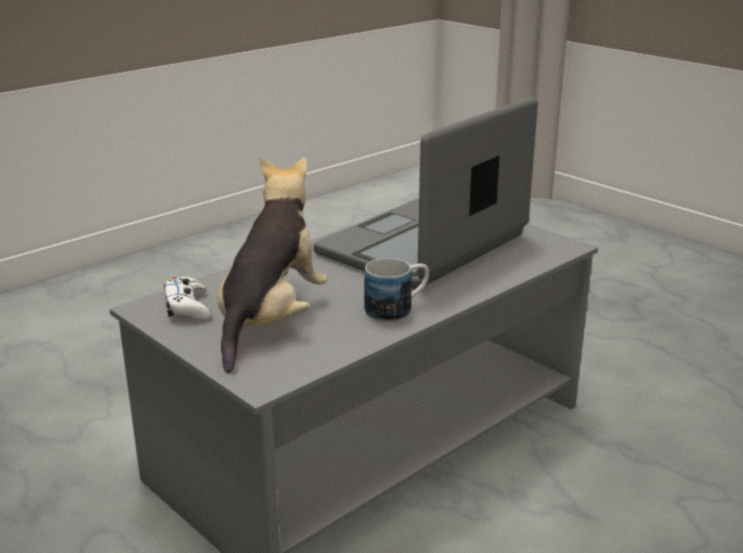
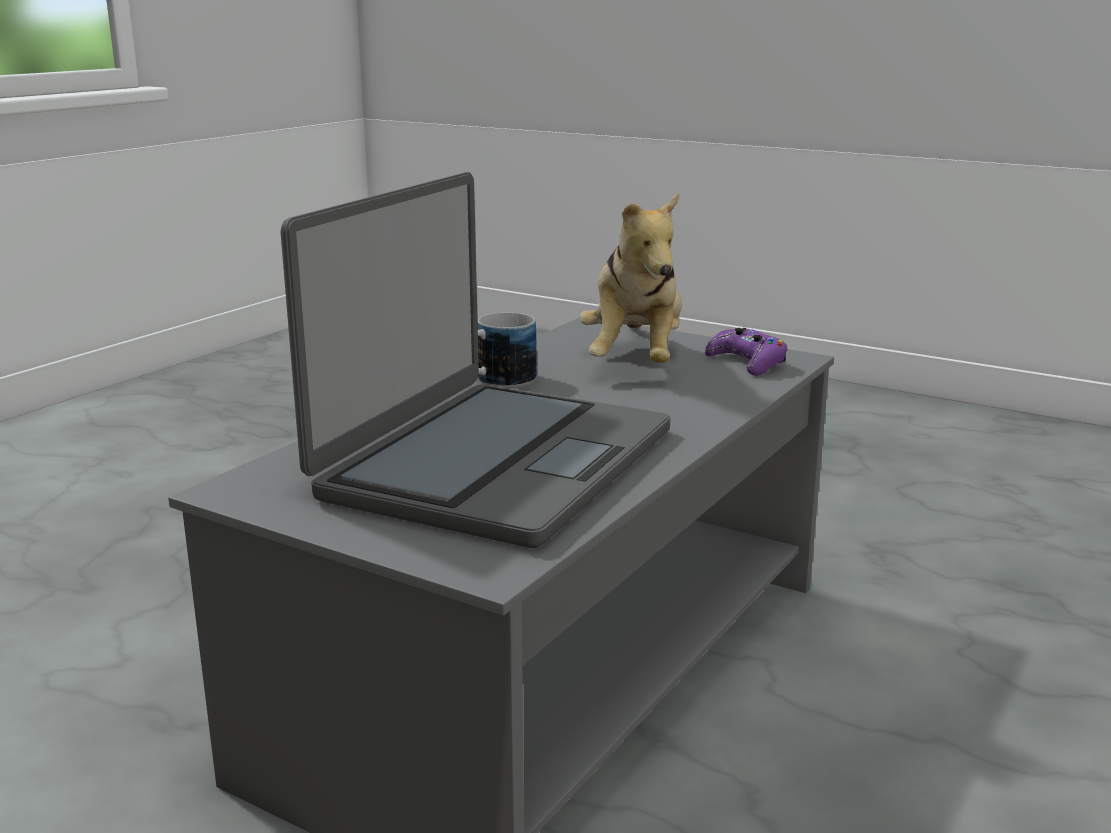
camera: 165 degrees right, 5 degrees down
white game controller [164,277,212,320] -> purple game controller [705,328,787,376]

